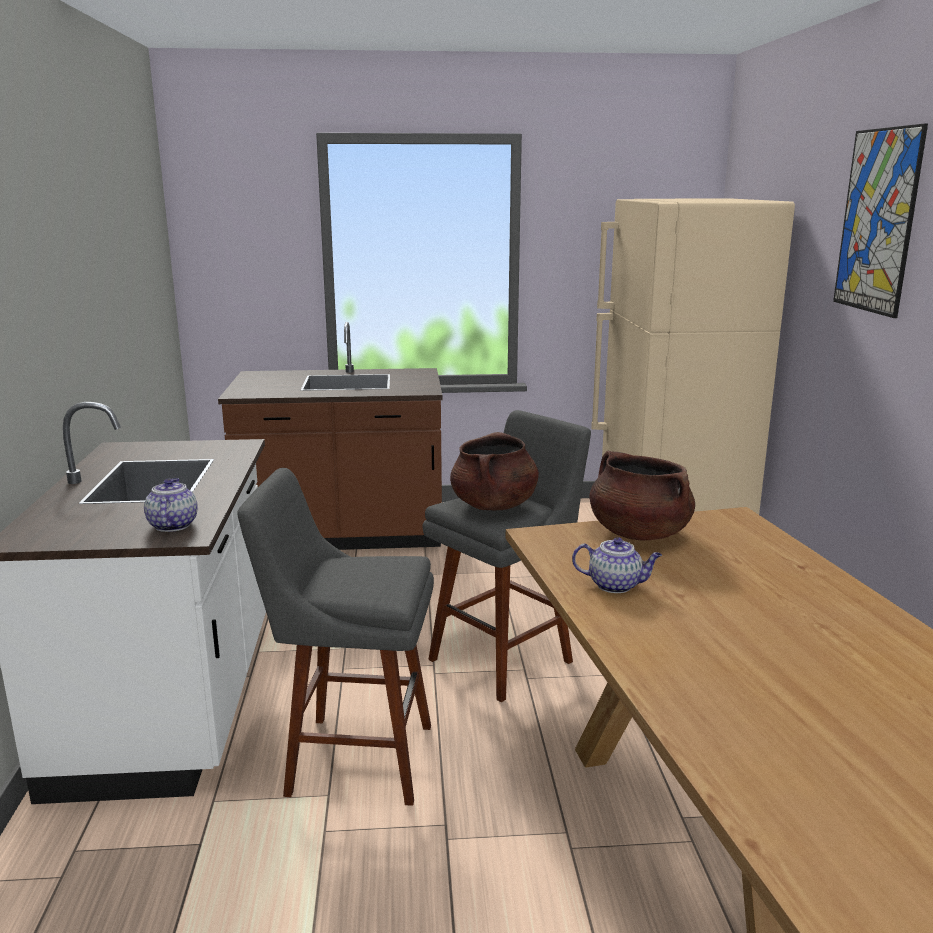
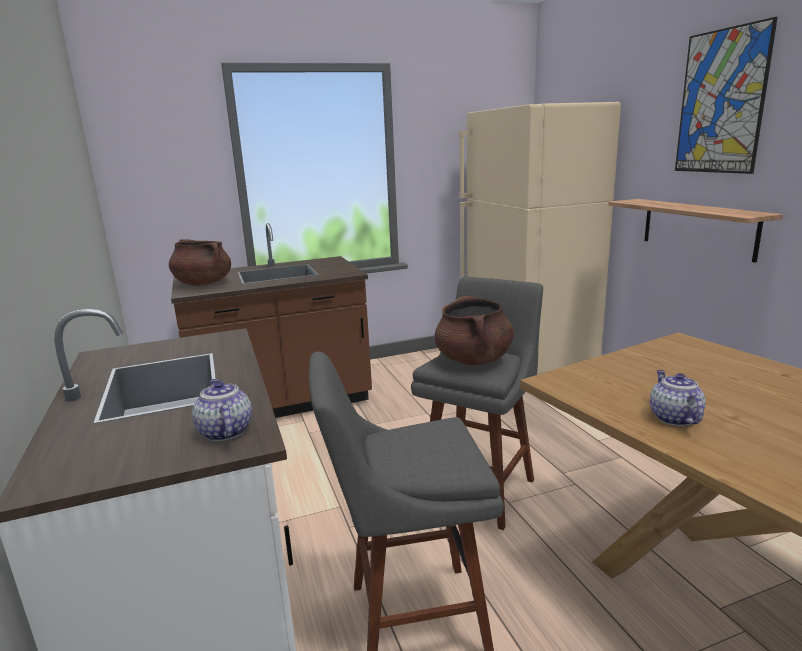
camera: 15 degrees left, 0 degrees up
teapot [572,537,662,593] -> teapot turned 90 degrees counterclockwise [650,370,706,426]
brown cooking pot [589,451,695,541] -> brown cooking pot moved to [169,239,231,286]
none -> shelf [608,199,783,263]

